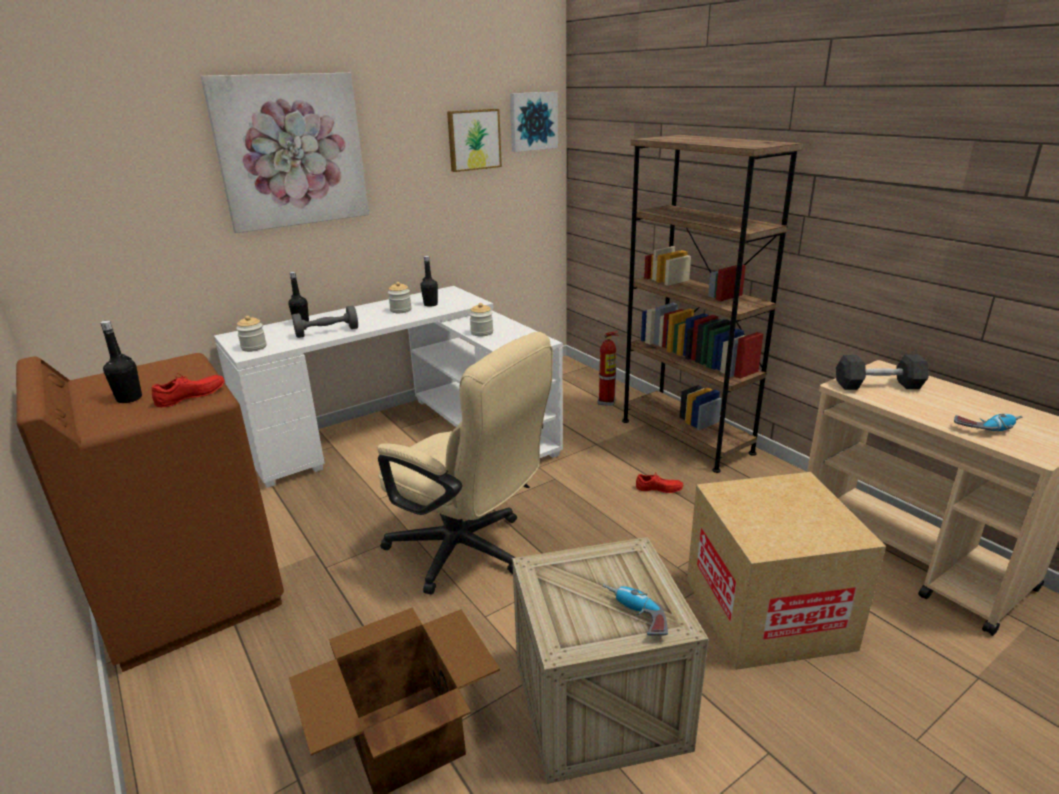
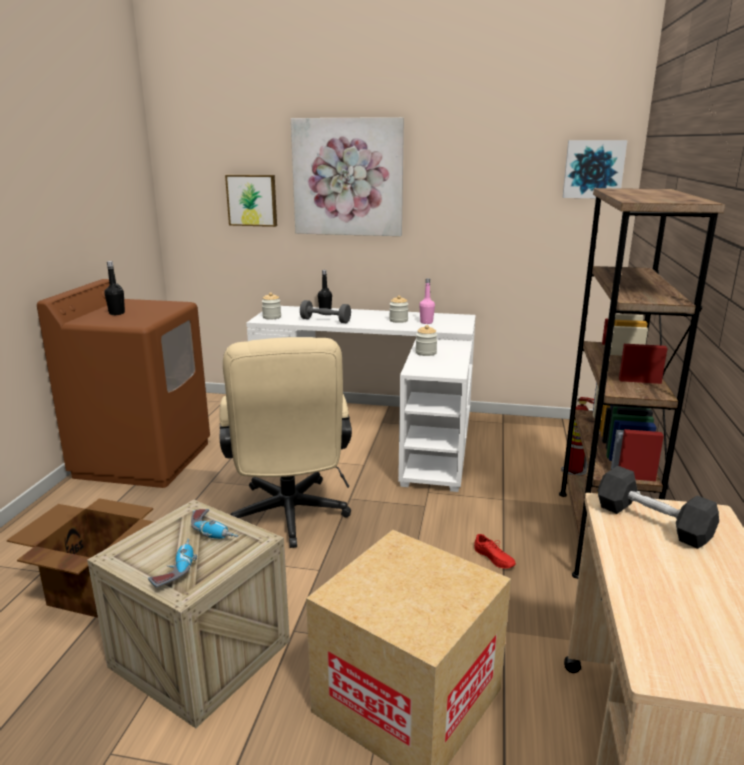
camera: 45 degrees right, 5 degrees down
red shoe [152,373,224,407] -> none
black bottle [420,256,438,307] -> pink bottle [419,278,435,324]
picture [447,109,502,172] -> picture moved to [225,175,277,227]
power drill [954,414,1022,431] -> power drill moved to [191,509,238,539]

